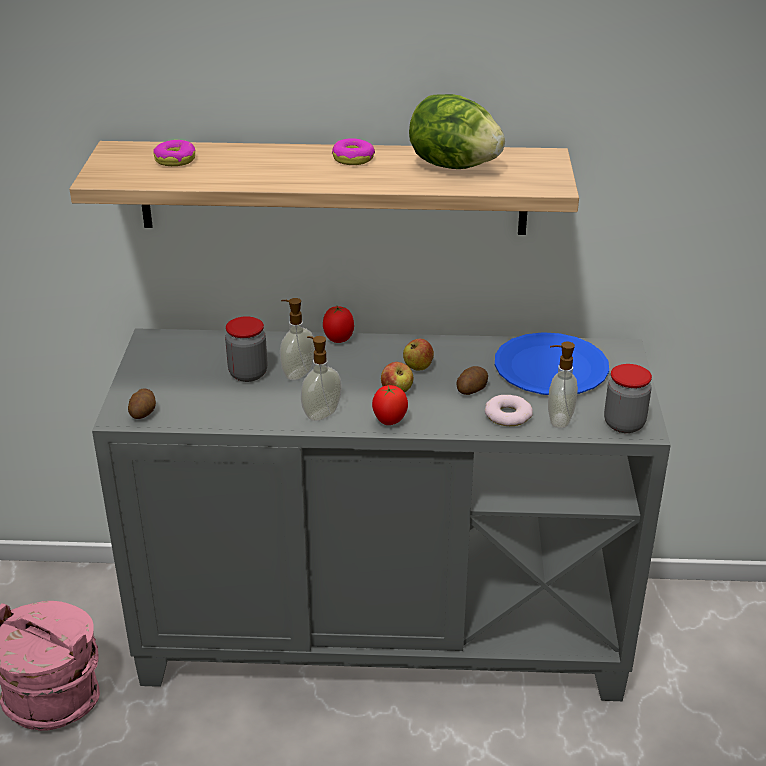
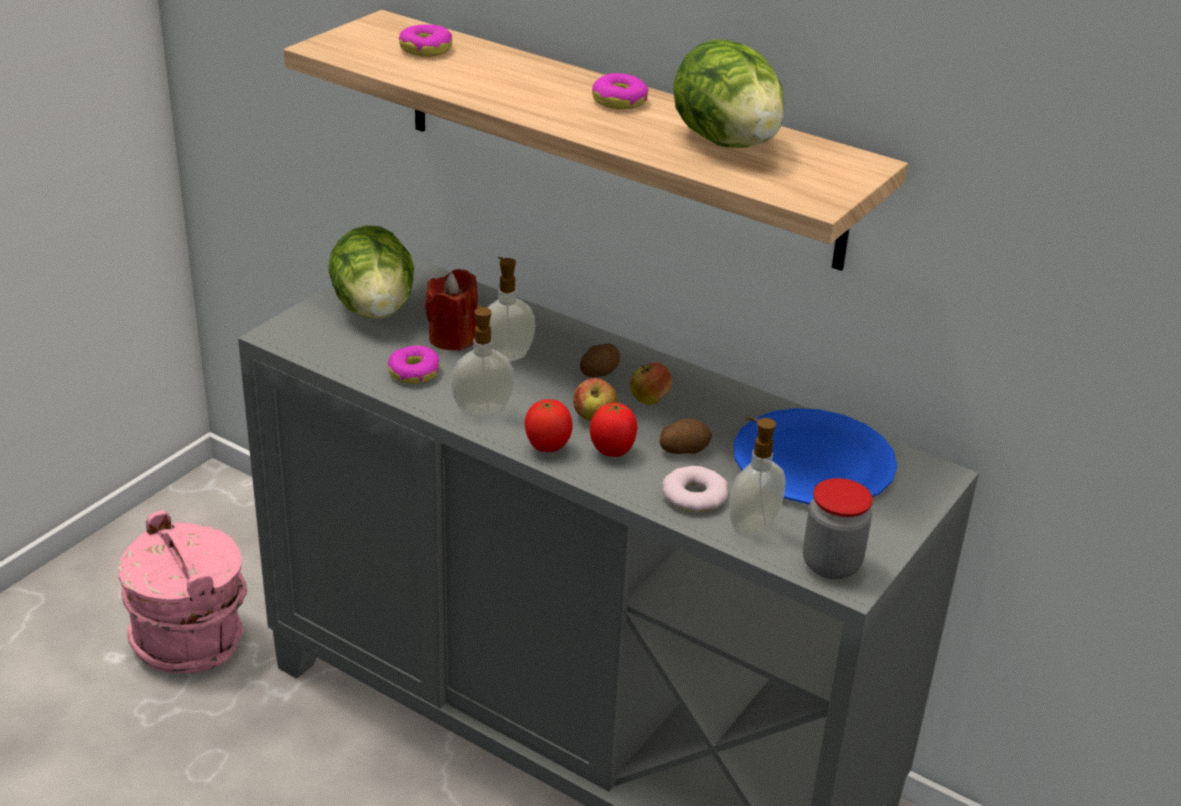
camera: 30 degrees right, 0 degrees up
potato [128,389,156,419] -> potato moved to [580,343,620,377]
jar [225,316,268,382] -> red candle [425,269,478,351]
tomato [323,306,354,343] -> tomato moved to [590,402,638,457]
none -> lettuce [328,225,414,319]
none -> donut [388,345,440,384]

